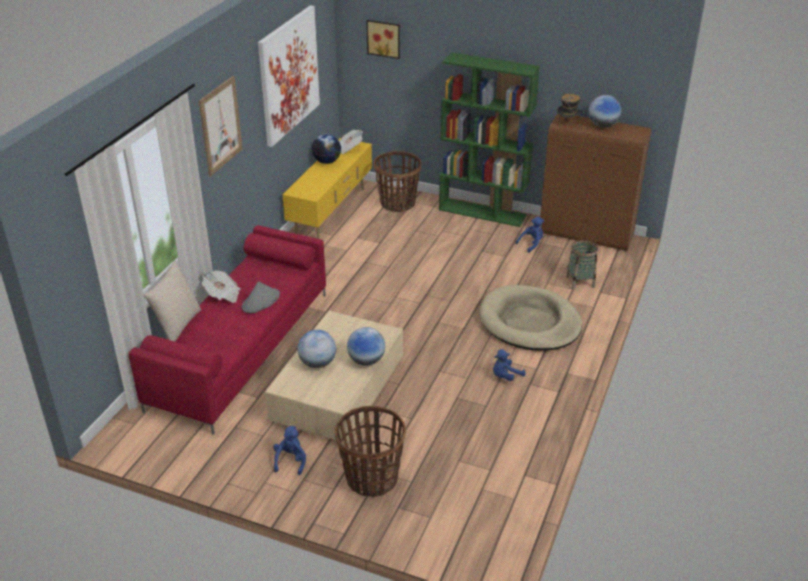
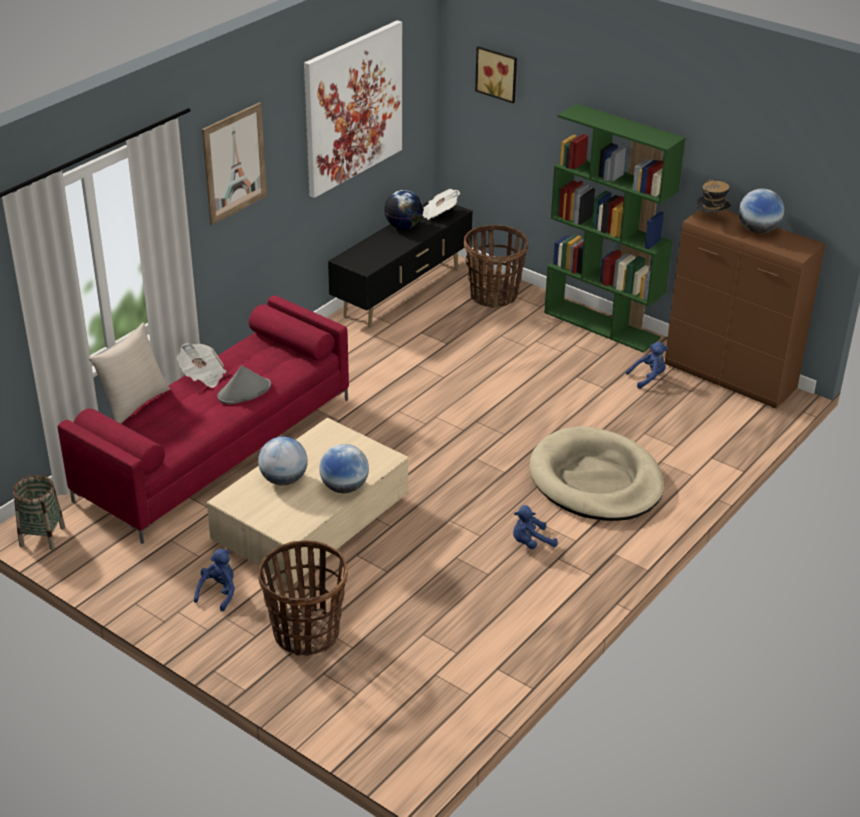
camera: 15 degrees right, 0 degrees up
yellow tv stand [283,138,372,239] -> black tv stand [328,199,473,328]
basket [566,240,598,290] -> basket moved to [13,475,65,550]

